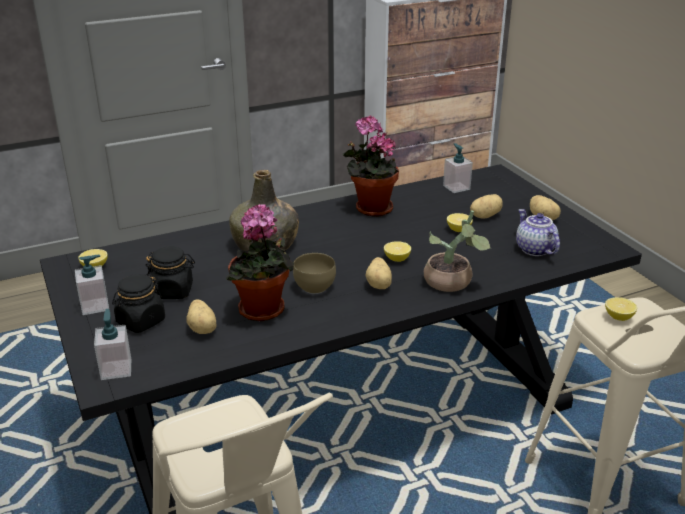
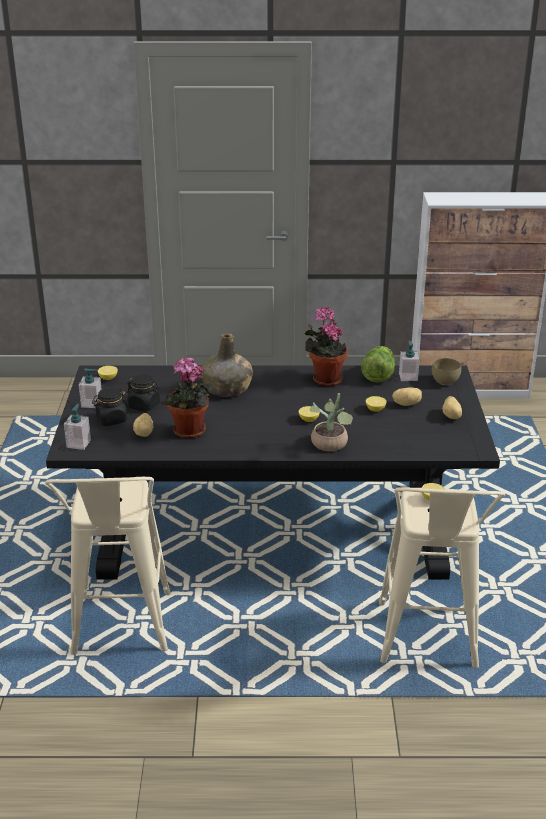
camera: 25 degrees right, 0 degrees up
brown bowl [293,253,336,294] -> brown bowl moved to [432,358,461,385]
potato [365,257,392,289] -> none
teapot [516,209,560,256] -> none
none -> lettuce [361,346,395,383]

